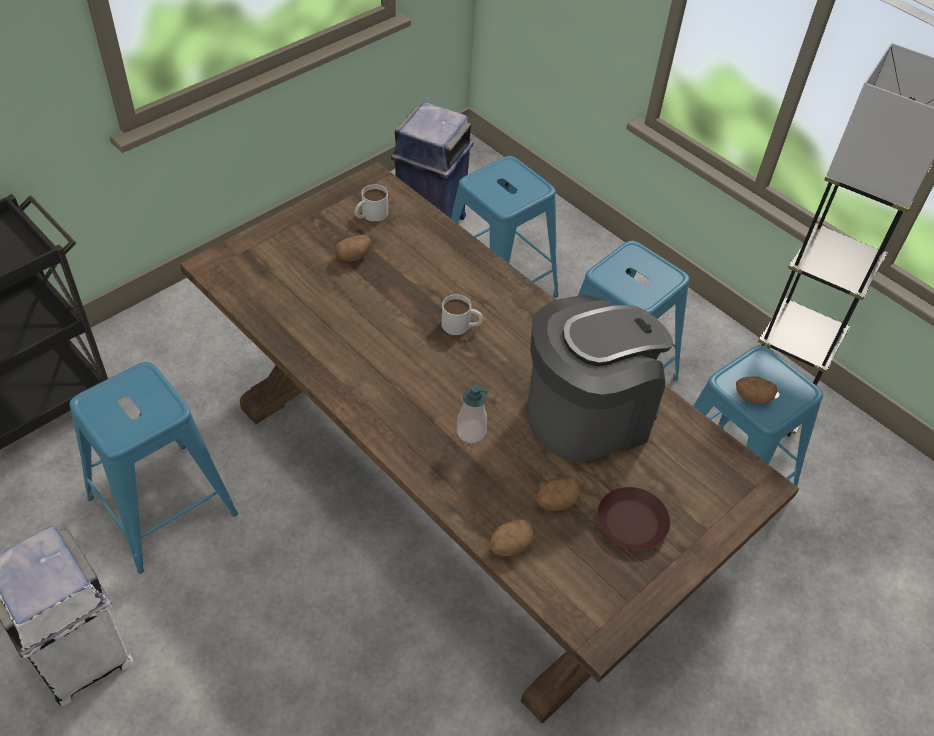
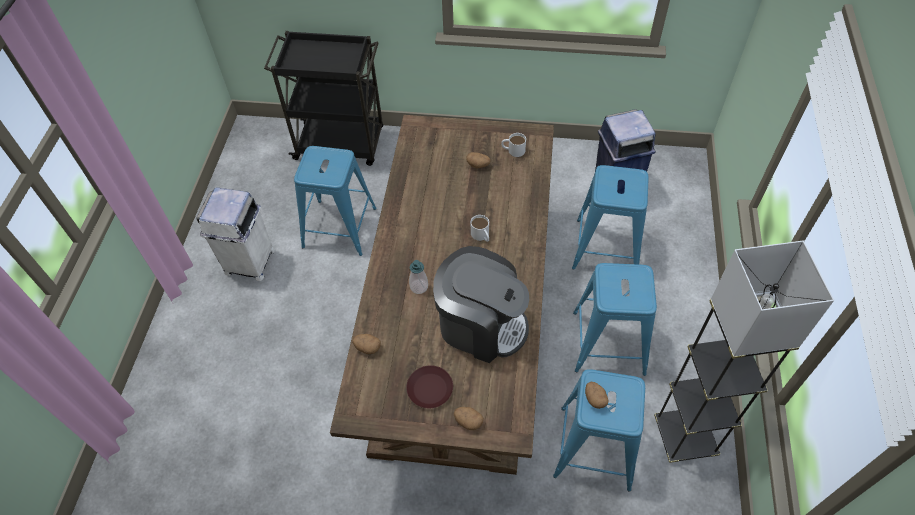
camera: 55 degrees right, 5 degrees up
potato [536,478,581,511] -> potato moved to [454,407,484,430]

